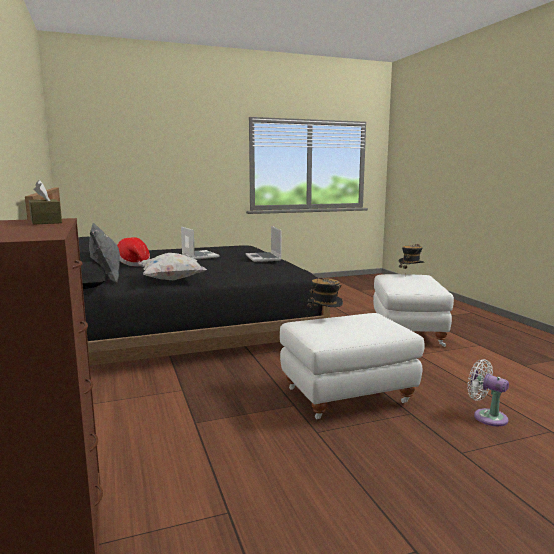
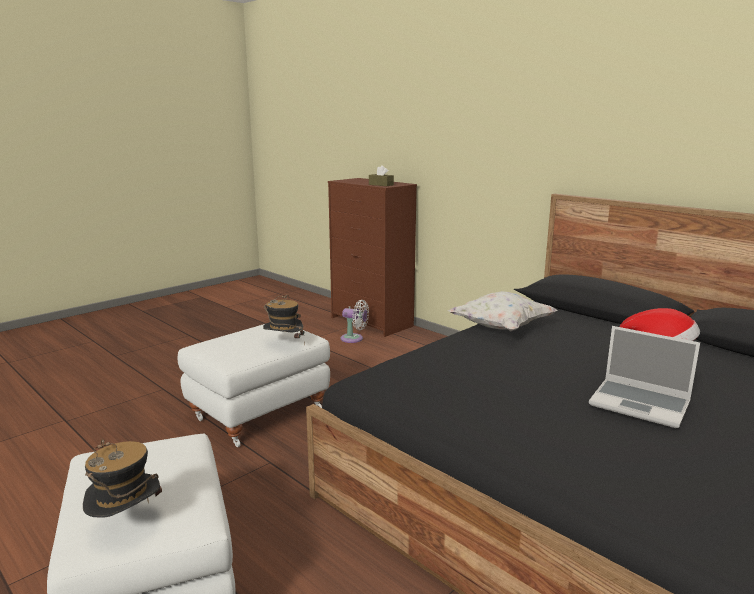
camera: 155 degrees right, 5 degrees up
grey pillow [89,223,120,283] -> none
laptop [246,226,282,262] -> none
white fan [467,359,509,426] -> white fan moved to [341,300,369,343]

